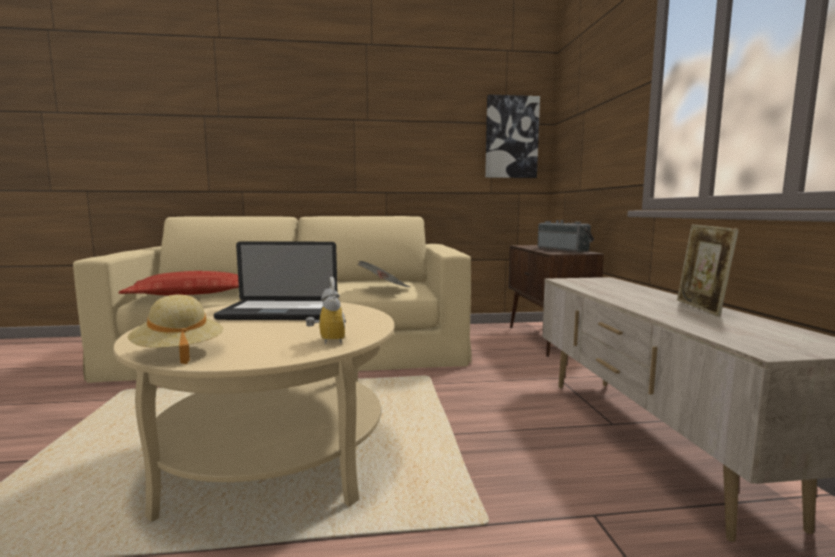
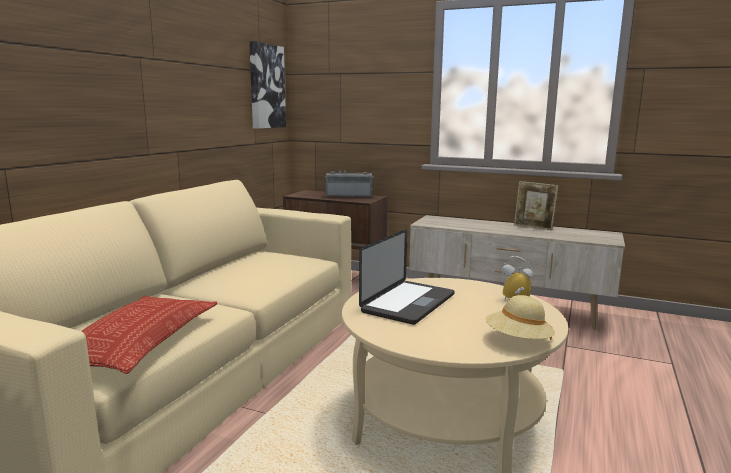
camera: 60 degrees left, 5 degrees up
newspaper [357,261,411,287] -> none

